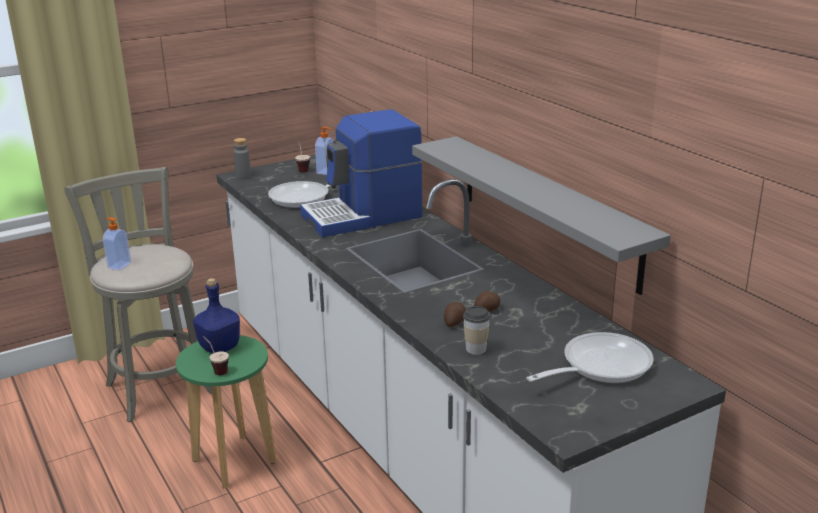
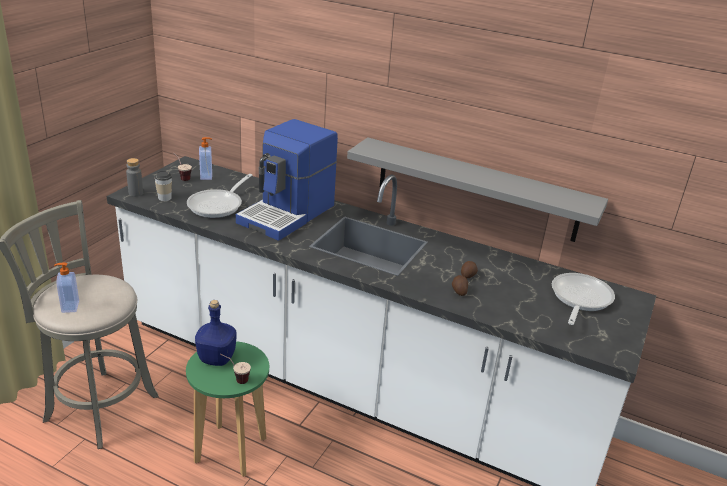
camera: 35 degrees left, 5 degrees up
cup [463,306,490,355] -> cup moved to [154,171,172,201]

